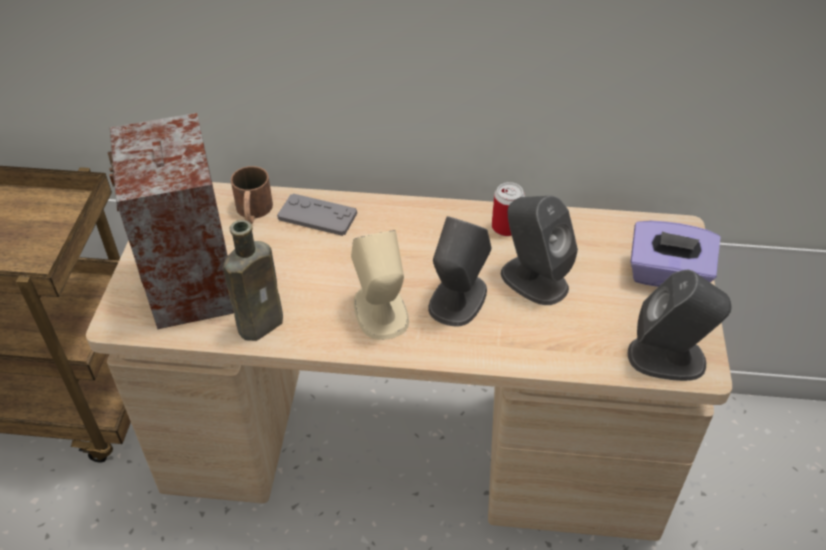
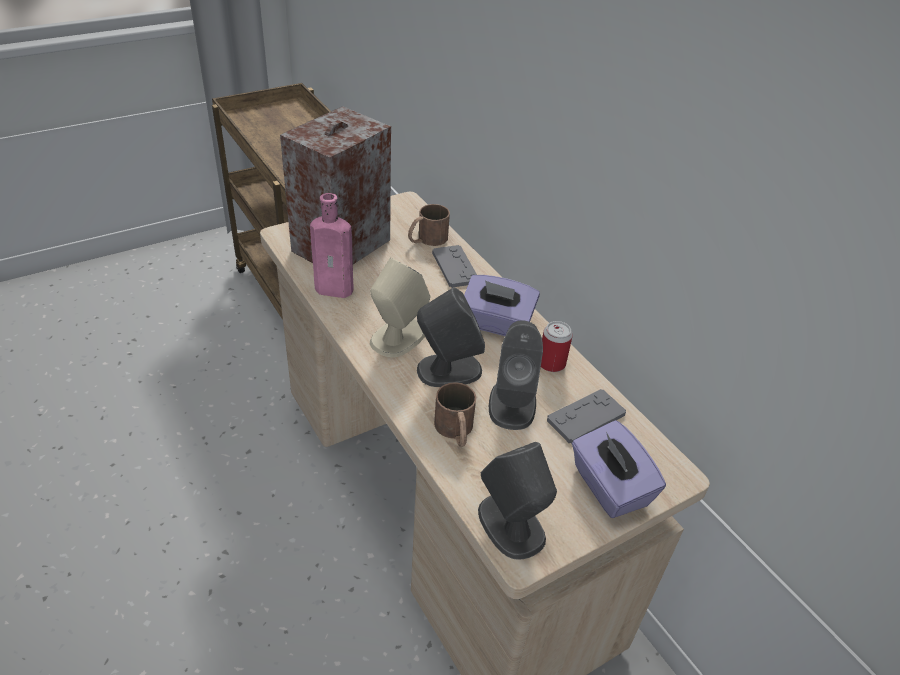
camera: 50 degrees right, 5 degrees down
brown bottle [223,220,283,341] -> pink bottle [310,193,354,298]
none -> brown mug [434,382,476,447]
none -> purple tissue box [464,275,540,336]
none -> grey game controller [547,389,626,444]

